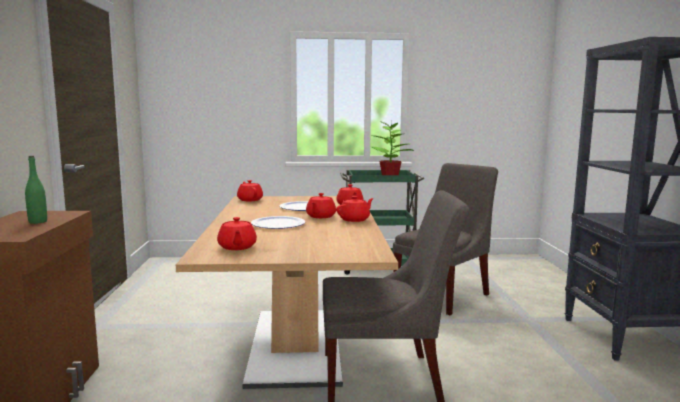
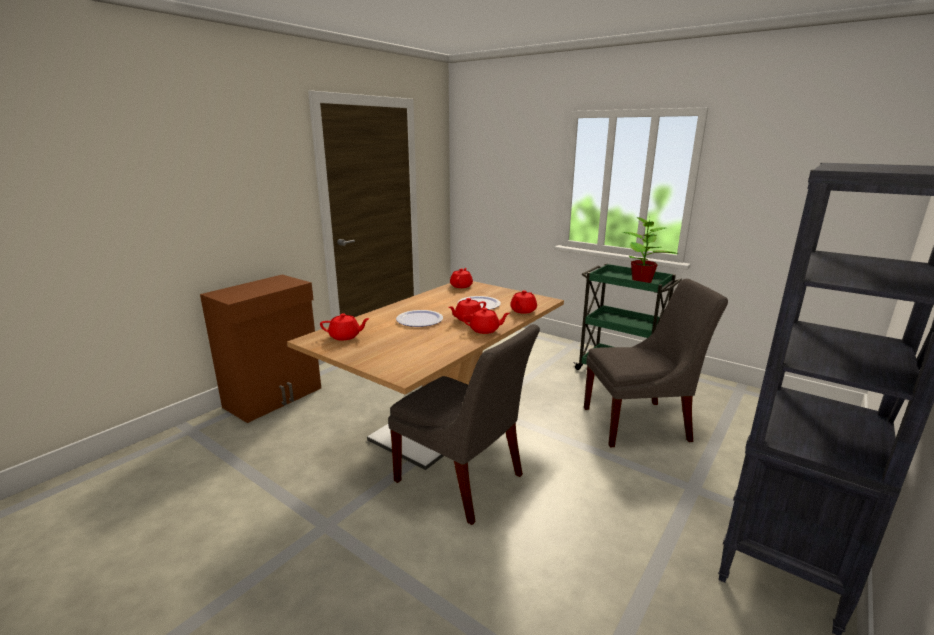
camera: 40 degrees right, 10 degrees up
green bottle [25,156,47,224] -> none
red teapot [217,217,257,250] -> red teapot turned 120 degrees counterclockwise [320,314,370,340]

